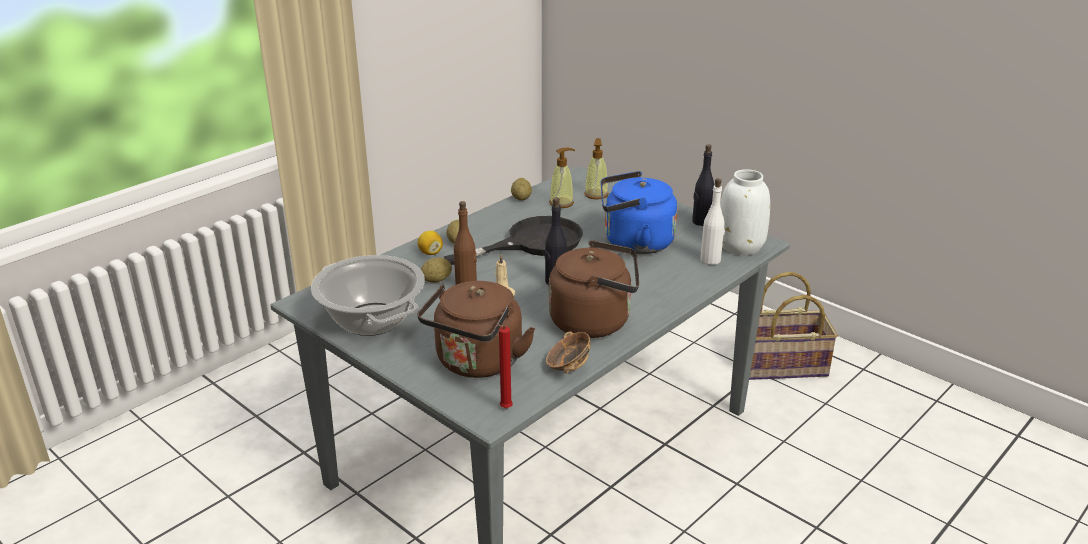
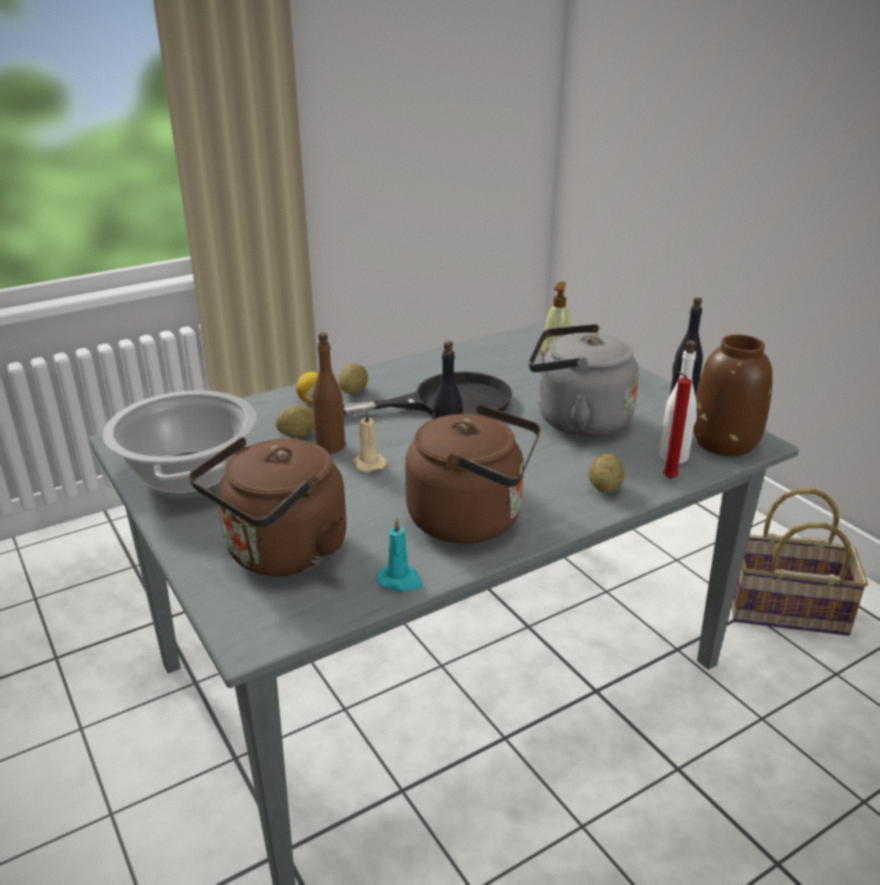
camera: 15 degrees right, 0 degrees up
red candle [497,324,513,408] -> red candle moved to [663,372,692,479]
potato [511,178,532,201] -> potato moved to [589,454,625,493]
bowl [546,331,591,373] -> turquoise candle [377,518,423,591]
soap dispenser [549,148,575,208] -> none
blue kettle [600,171,678,254] -> grey kettle [528,324,639,437]
white vase [720,169,770,255] -> brown vase [693,335,773,456]

